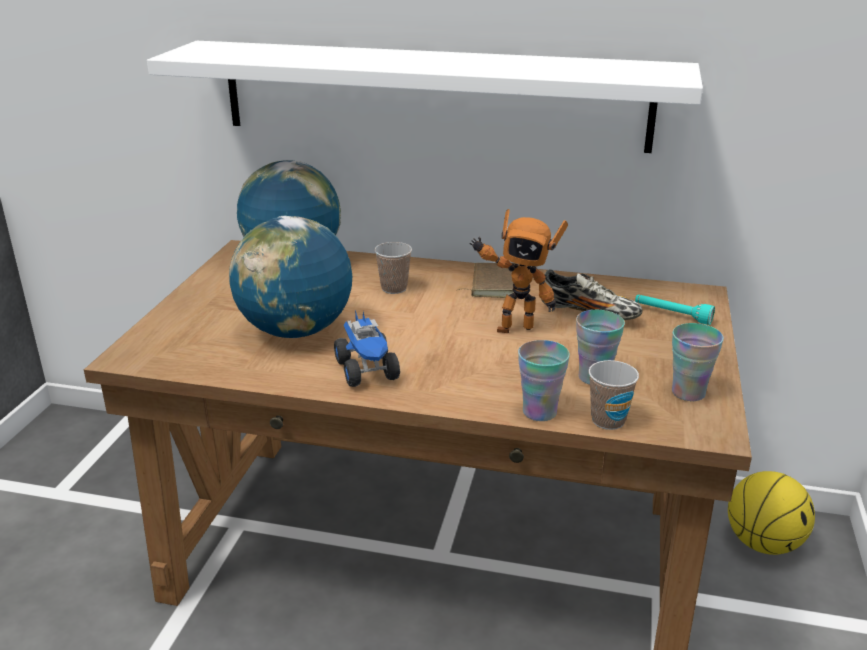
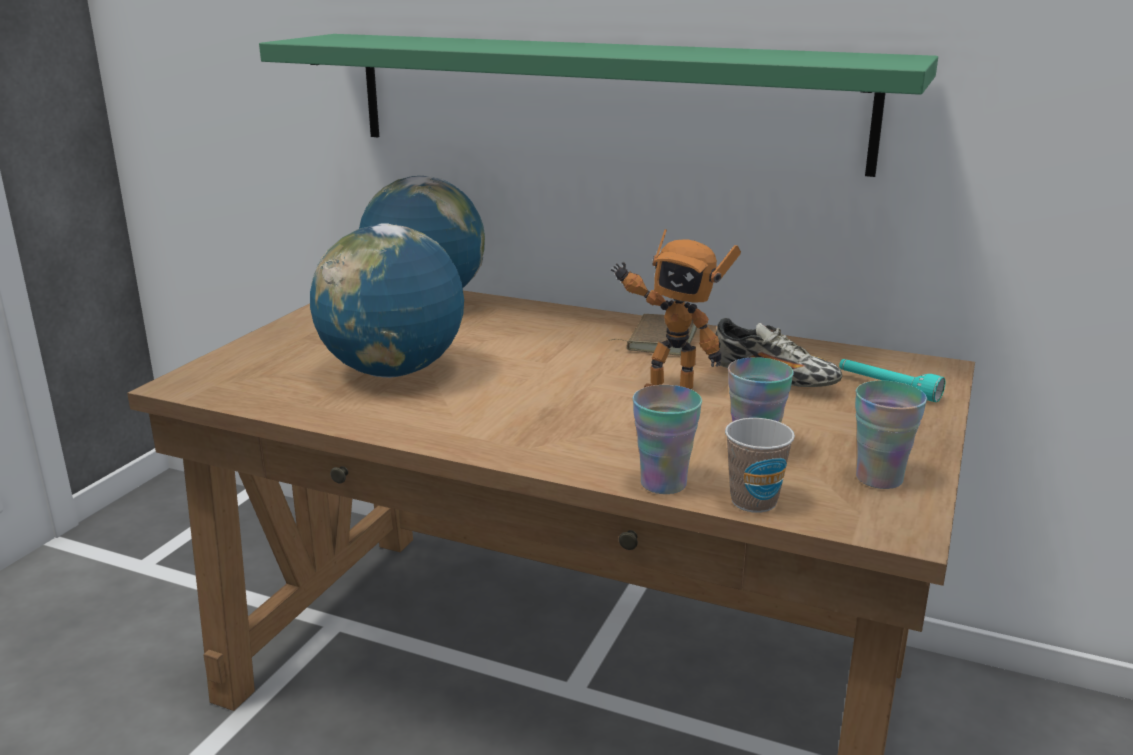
camera: 10 degrees right, 5 degrees down
white shelf [147,41,703,153] -> green shelf [259,34,938,177]
toy truck [334,310,400,387] -> none
cup [374,242,412,294] -> none
basketball [728,471,815,555] -> none

